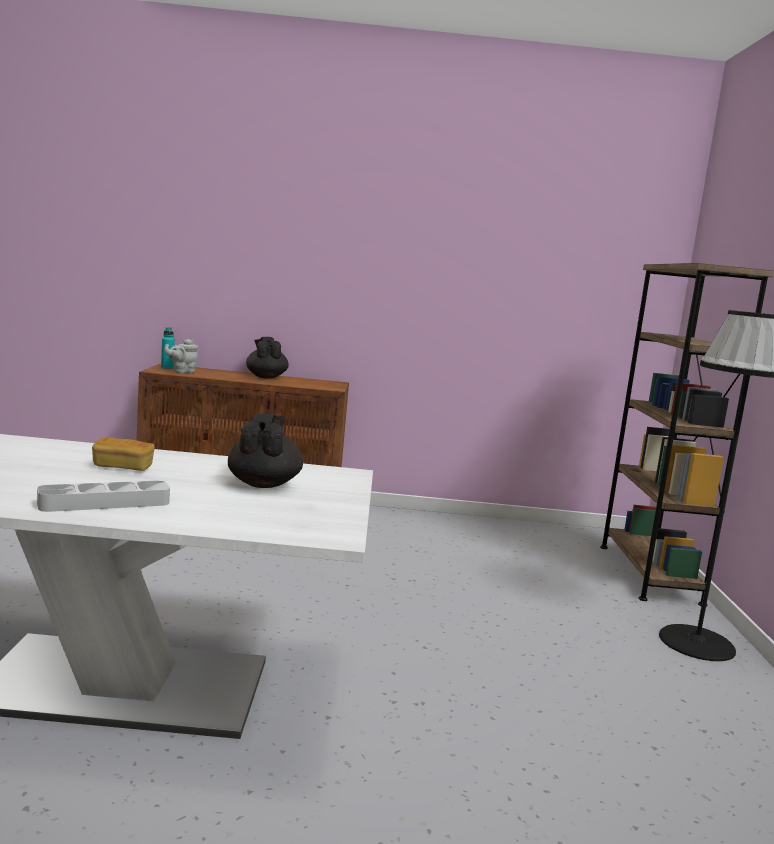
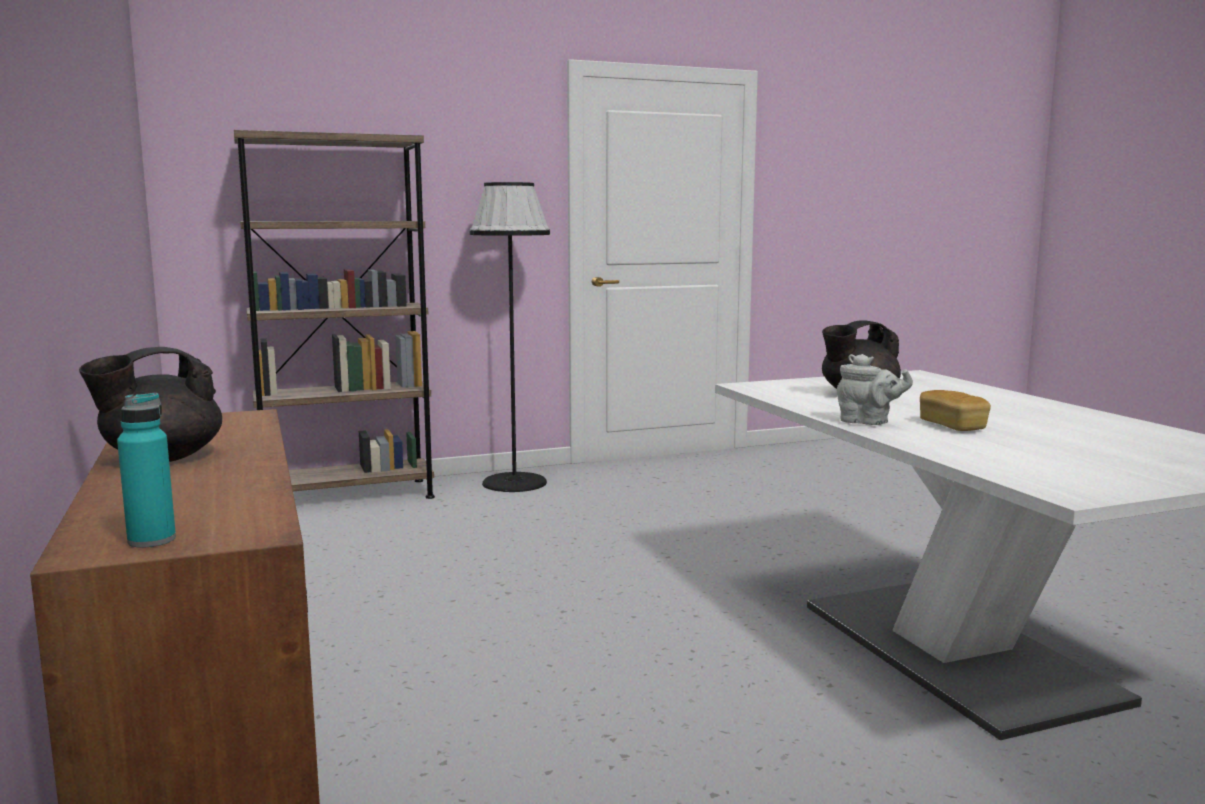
camera: 110 degrees left, 0 degrees up
grey tray [37,481,170,512] -> none
grey teapot [164,339,198,373] -> grey teapot moved to [837,354,913,425]

